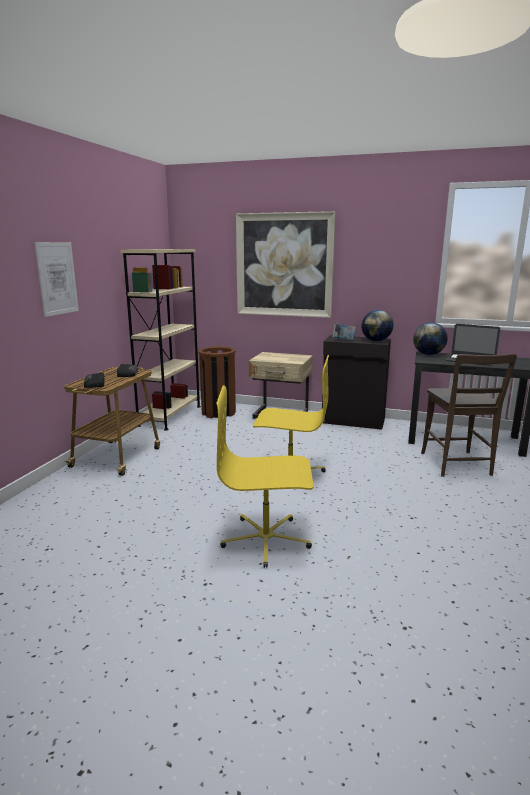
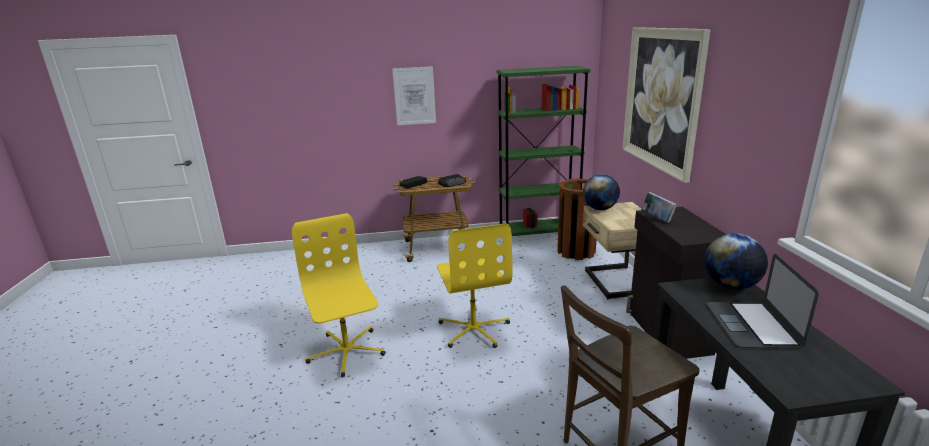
camera: 65 degrees right, 5 degrees up
beige bookcase [120,249,201,431] -> green bookcase [496,66,591,236]
globe [361,310,394,341] -> globe moved to [583,174,620,210]

